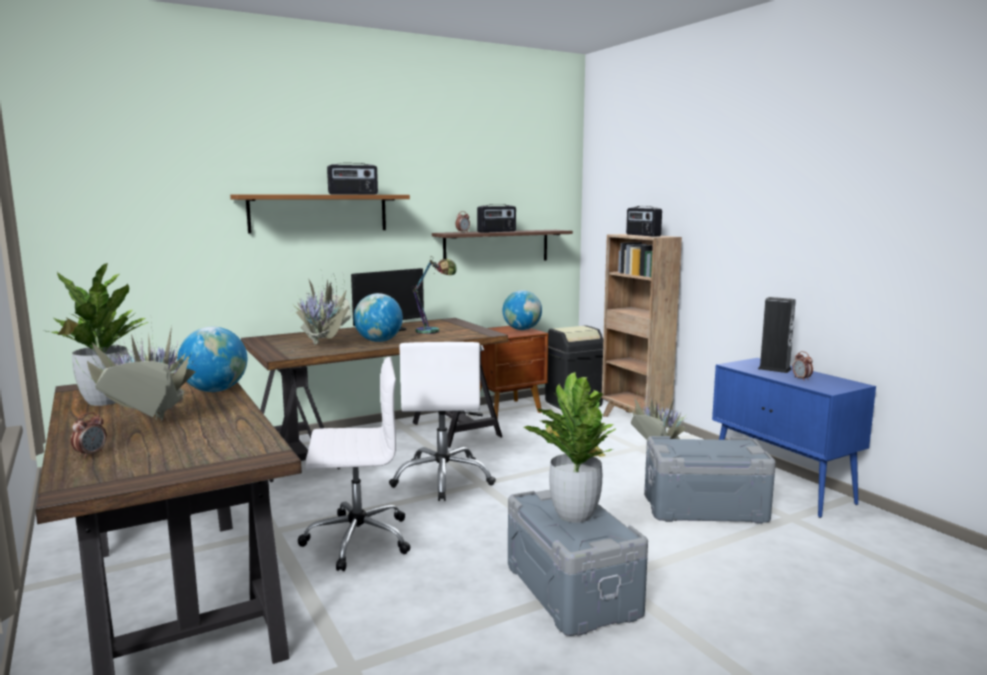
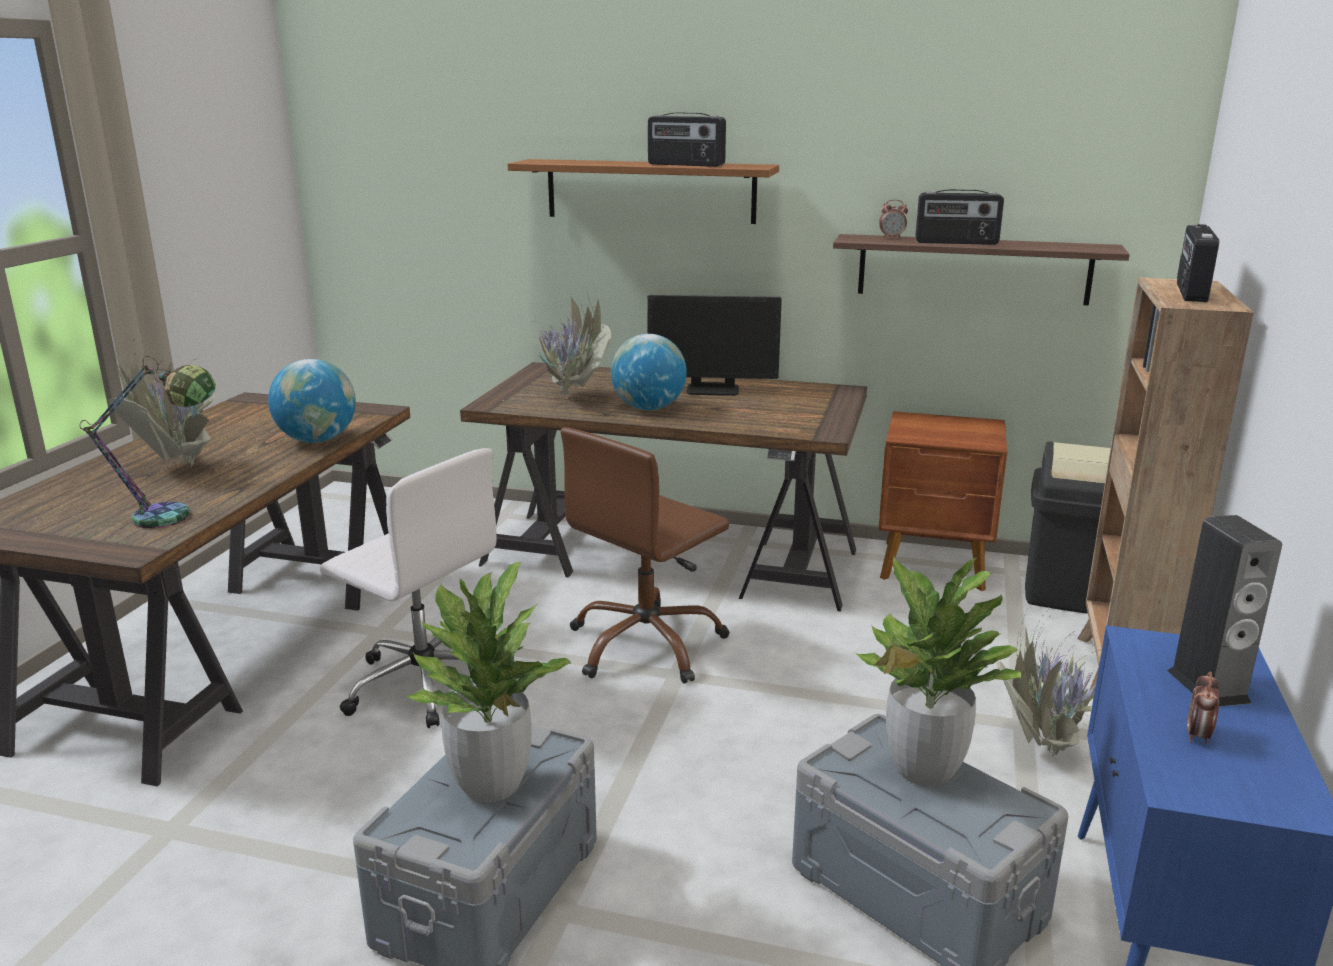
camera: 45 degrees right, 10 degrees up
potted plant [42,263,148,406] -> potted plant moved to [855,557,1022,787]
alarm clock [71,412,107,458] -> none
white office chair [389,342,496,501] -> brown office chair [561,427,730,684]
table lamp [411,256,457,334] -> table lamp moved to [79,356,216,528]
globe [503,290,542,330] -> none

